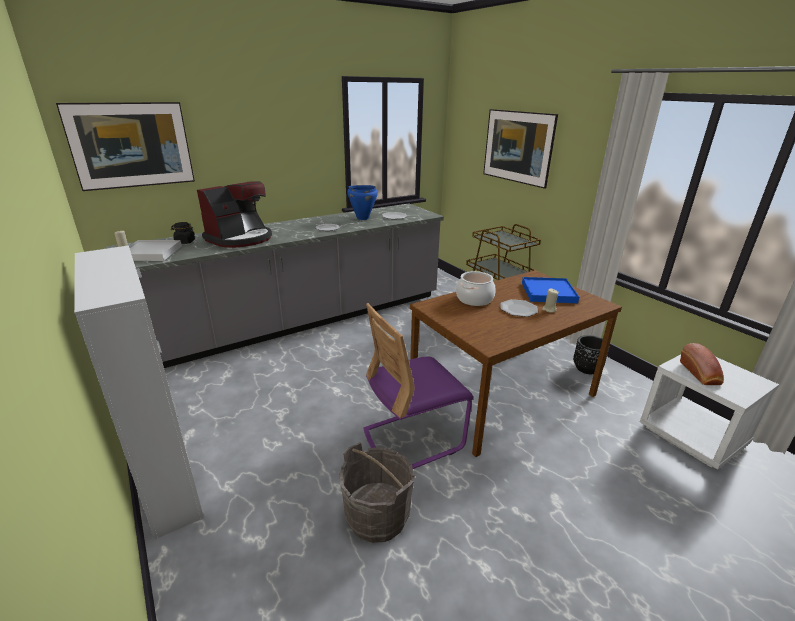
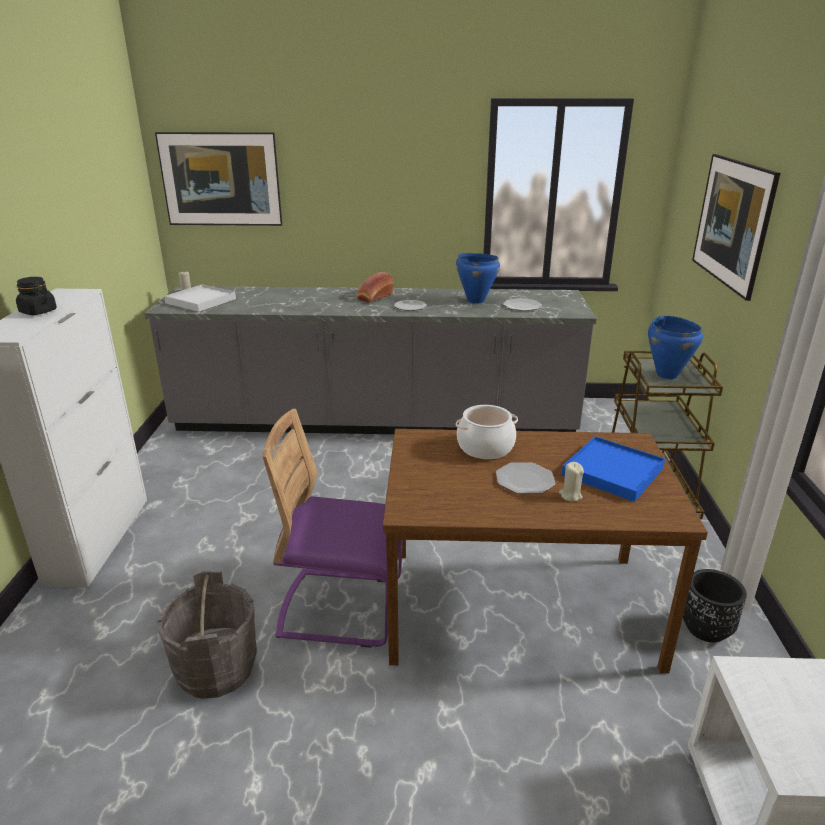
camera: 35 degrees right, 0 degrees up
black jar [171,222,195,244] -> black jar moved to [16,277,57,315]
coffee machine [197,181,272,248] -> none
bread [680,343,724,385] -> bread moved to [357,272,394,303]
none -> blue cooking pot [648,316,703,379]

